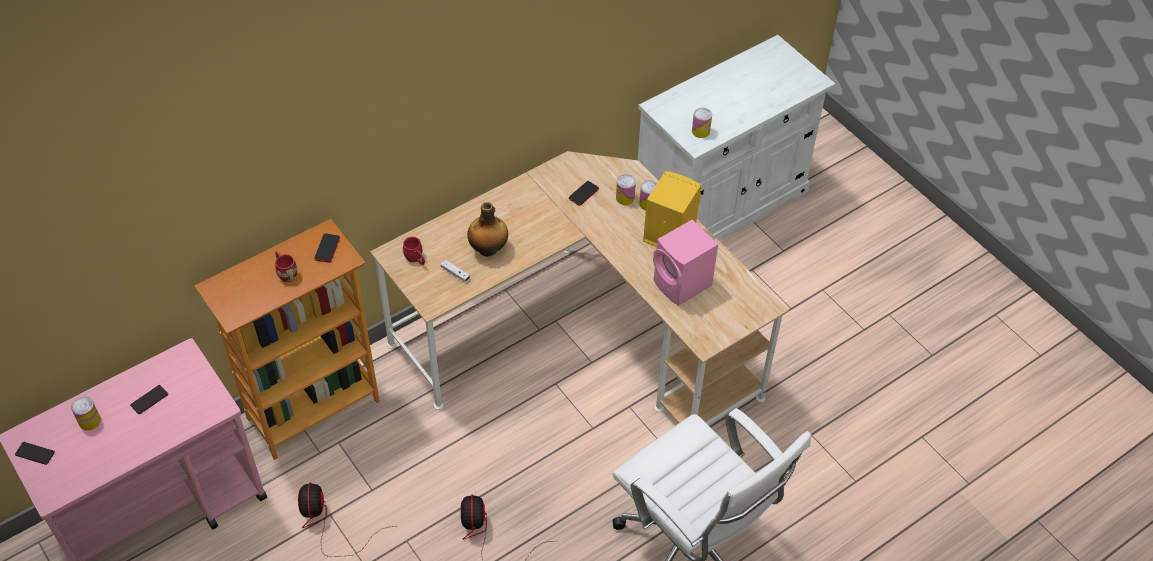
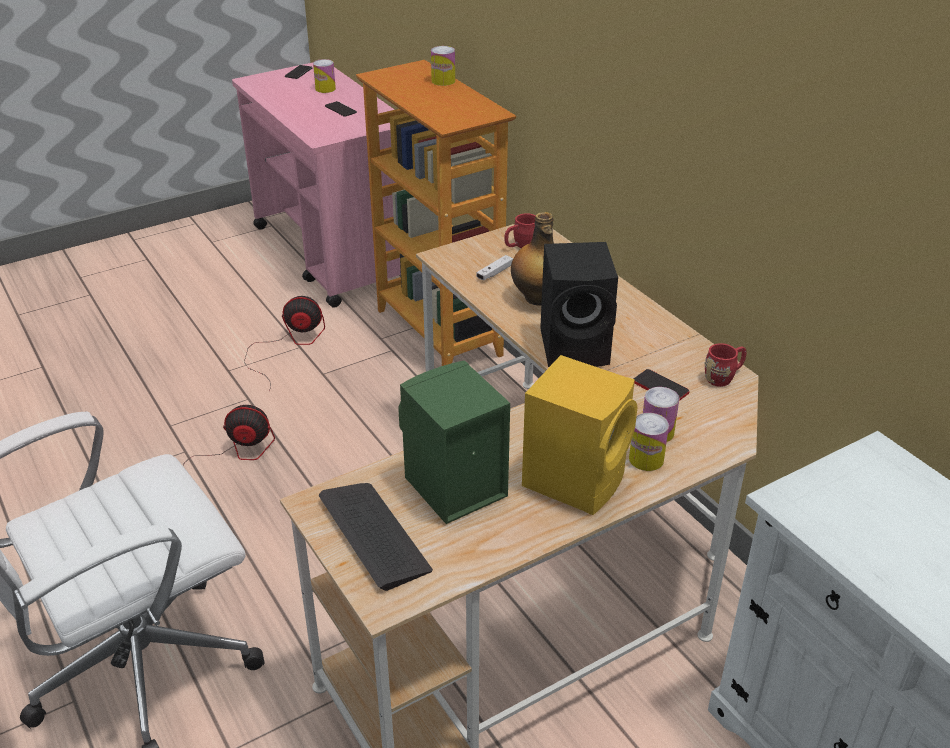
camera: 95 degrees right, 15 degrees down
red mug [275,251,297,282] -> red mug moved to [705,343,747,387]
phone [314,233,340,263] -> none
pink speaker [653,220,718,306] -> green speaker [398,360,510,524]
can [692,108,712,138] -> can moved to [431,46,455,86]
none -> keyboard [319,483,433,591]
none -> black speaker [540,242,618,367]

